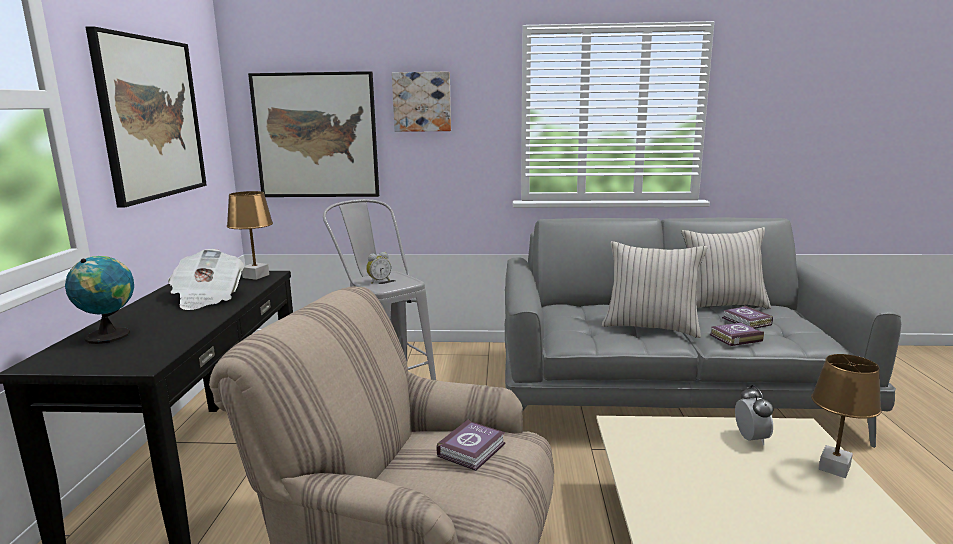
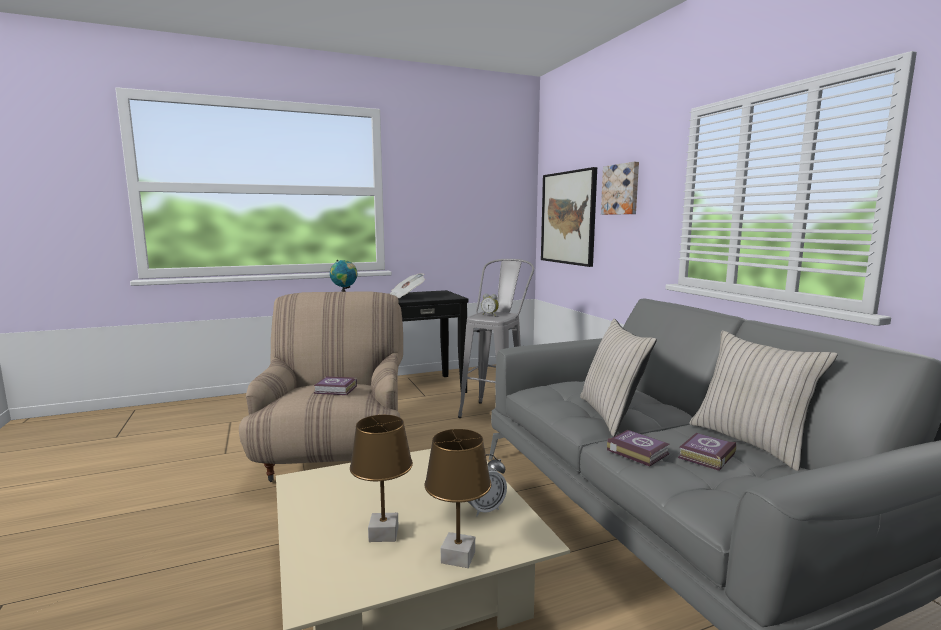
camera: 65 degrees right, 5 degrees down
picture [86,26,207,208] -> none
brown table lamp [227,191,273,280] -> brown table lamp moved to [350,415,413,542]

